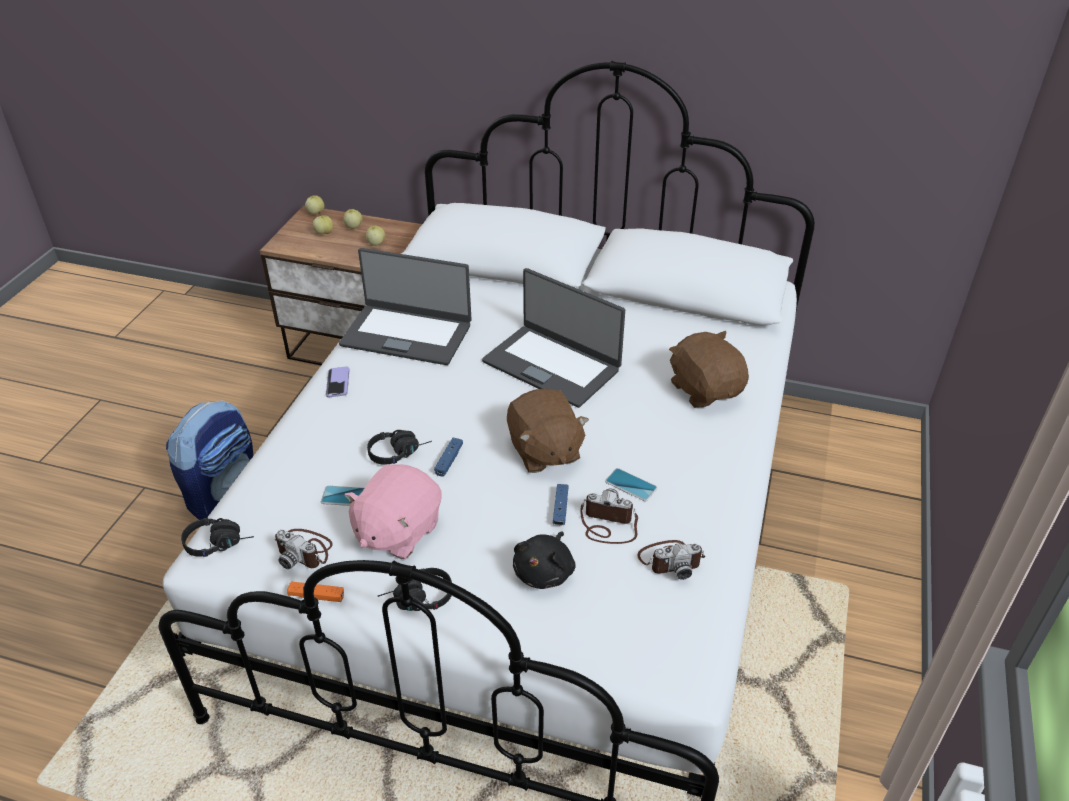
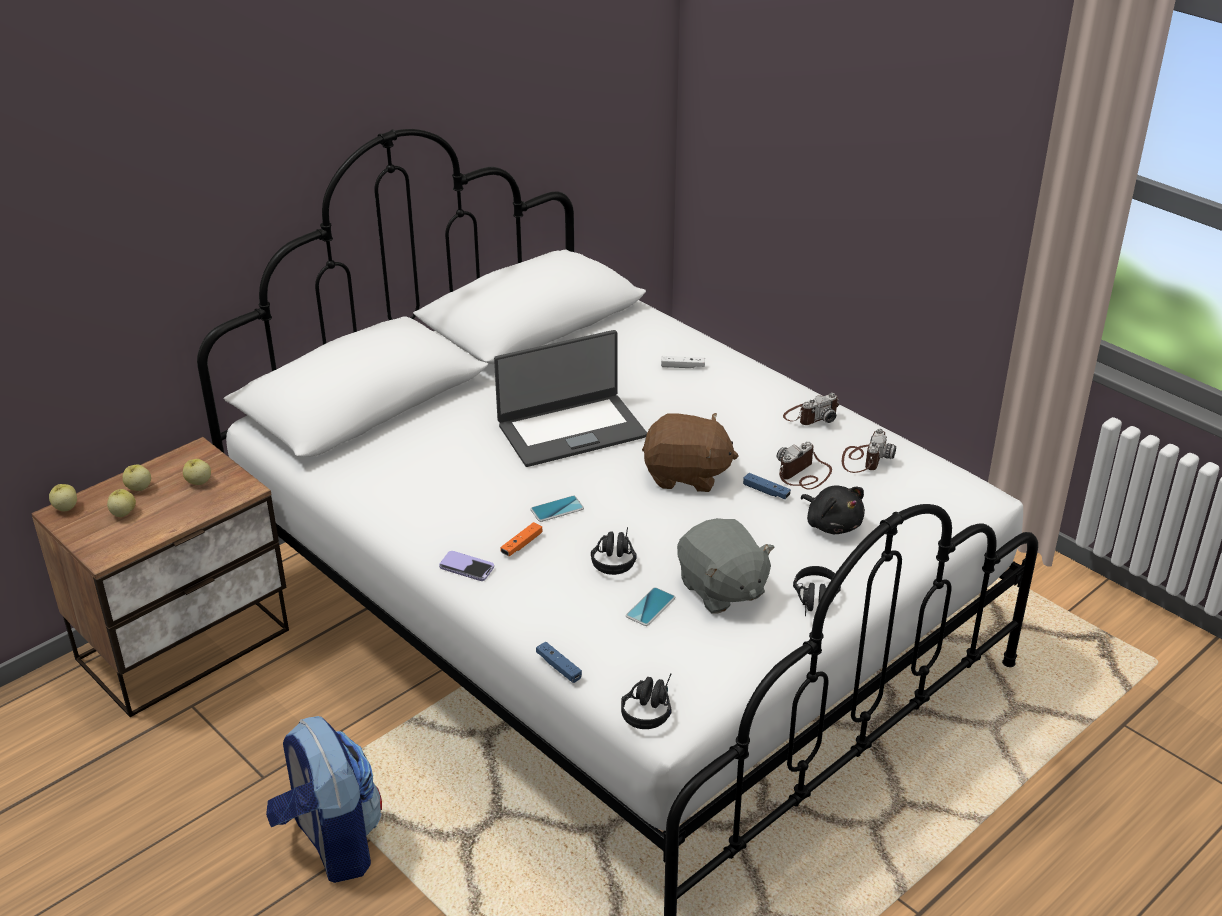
camera: 60 degrees left, 5 degrees down
camera [274,529,333,569] -> camera moved to [783,393,839,425]
orange game controller [287,581,344,602] -> orange game controller moved to [501,522,542,556]
laptop [339,248,472,365] -> none
pink plush toy [344,465,442,559] -> grey plush toy [677,518,775,614]
blue game controller [434,438,463,477] -> blue game controller moved to [536,642,582,683]
phone [605,468,657,501] -> phone moved to [531,496,584,522]
brown plush toy [669,331,749,408] -> white game controller [661,356,705,368]

